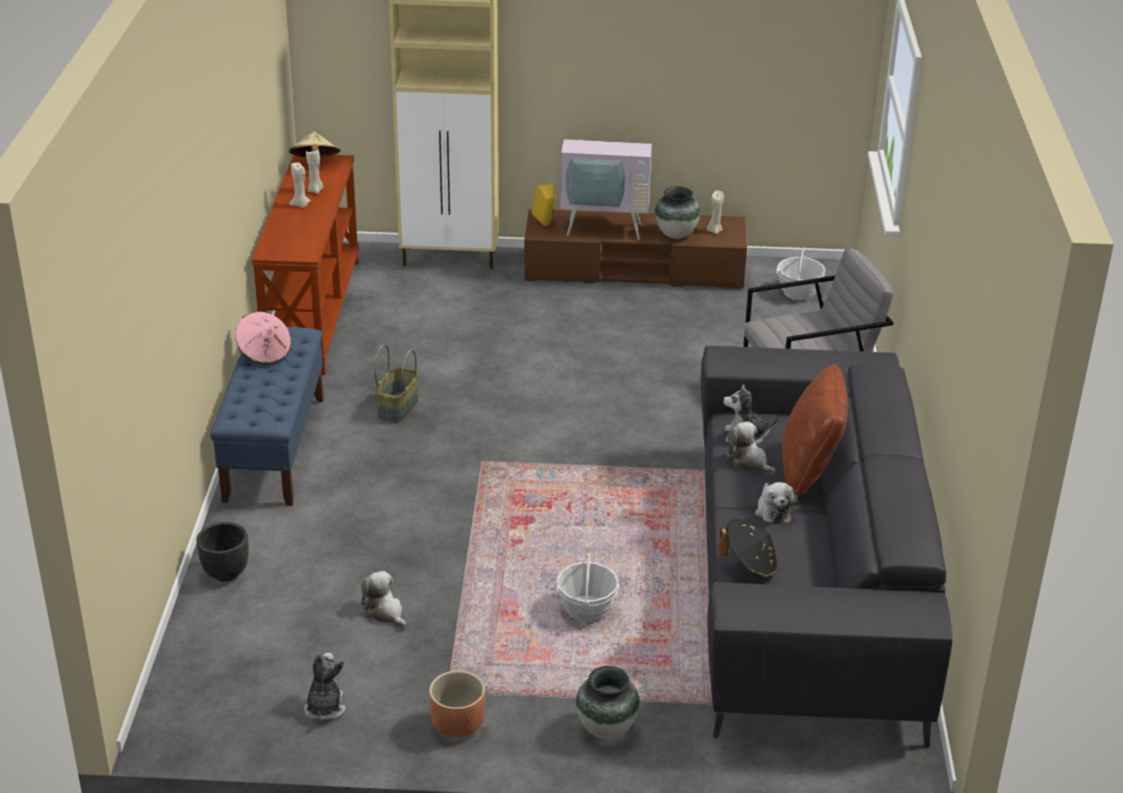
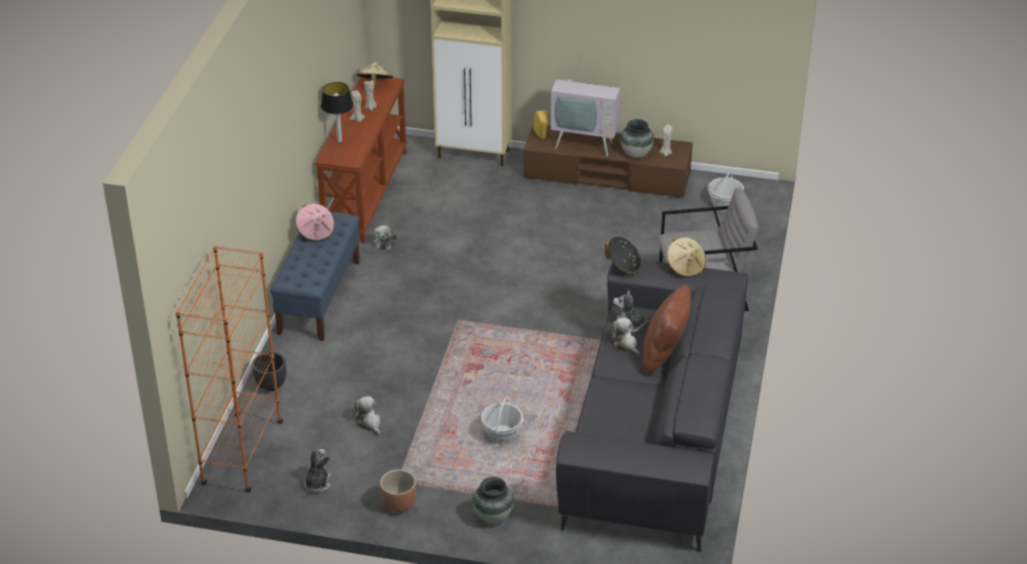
camera: 10 degrees right, 5 degrees up
basket [374,344,418,423] -> none
black hat [718,519,778,578] -> black hat moved to [605,237,642,274]
plush toy [755,482,798,524] -> plush toy moved to [373,225,397,250]
none -> orange bookcase [176,245,283,492]
none -> table lamp [321,82,353,142]
none -> beige hat [667,237,706,278]

